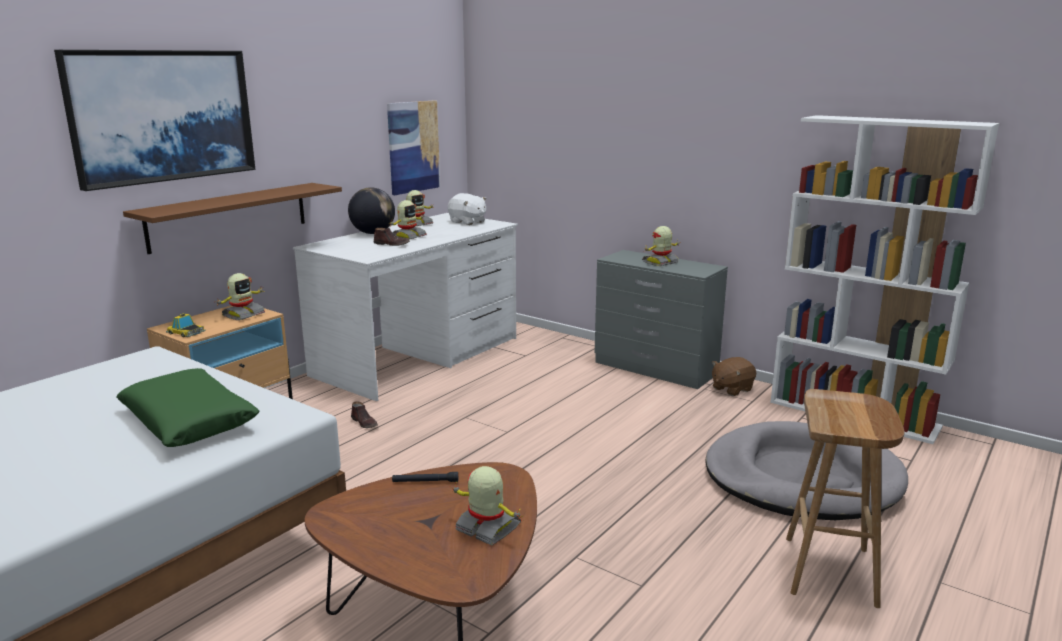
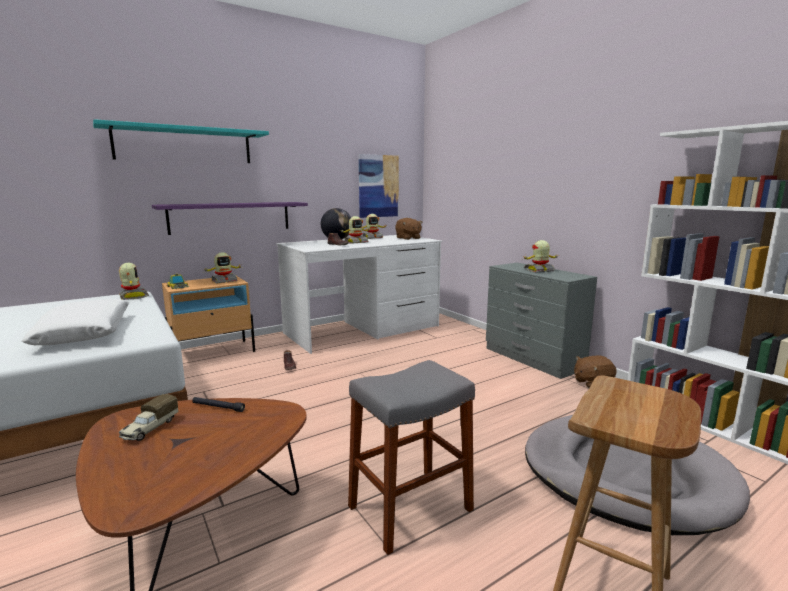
camera: 20 degrees right, 5 degrees down
picture [54,50,255,191] -> turquoise shelf [93,119,269,163]
green pillow [117,368,260,447] -> white pillow [22,299,129,345]
brown shelf [123,183,342,254] -> purple shelf [152,202,308,235]
white plush toy [448,193,486,225] -> brown plush toy [395,218,422,240]
toy robot [450,466,523,545] -> toy robot moved to [119,263,149,300]
none -> toy truck [119,394,178,441]
none -> grey stool [348,360,475,555]

